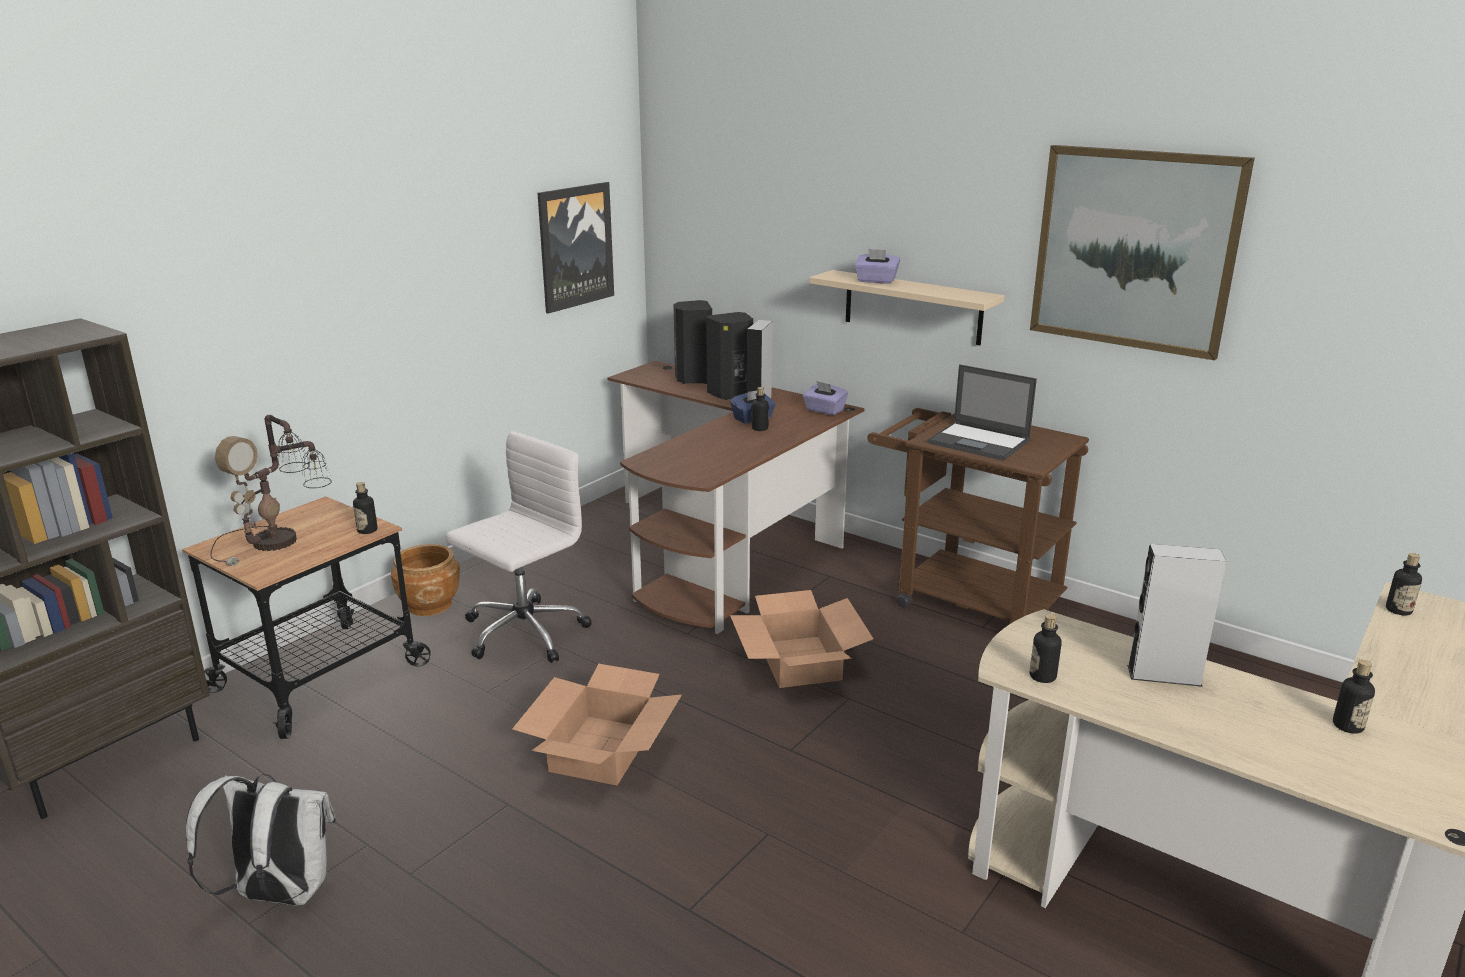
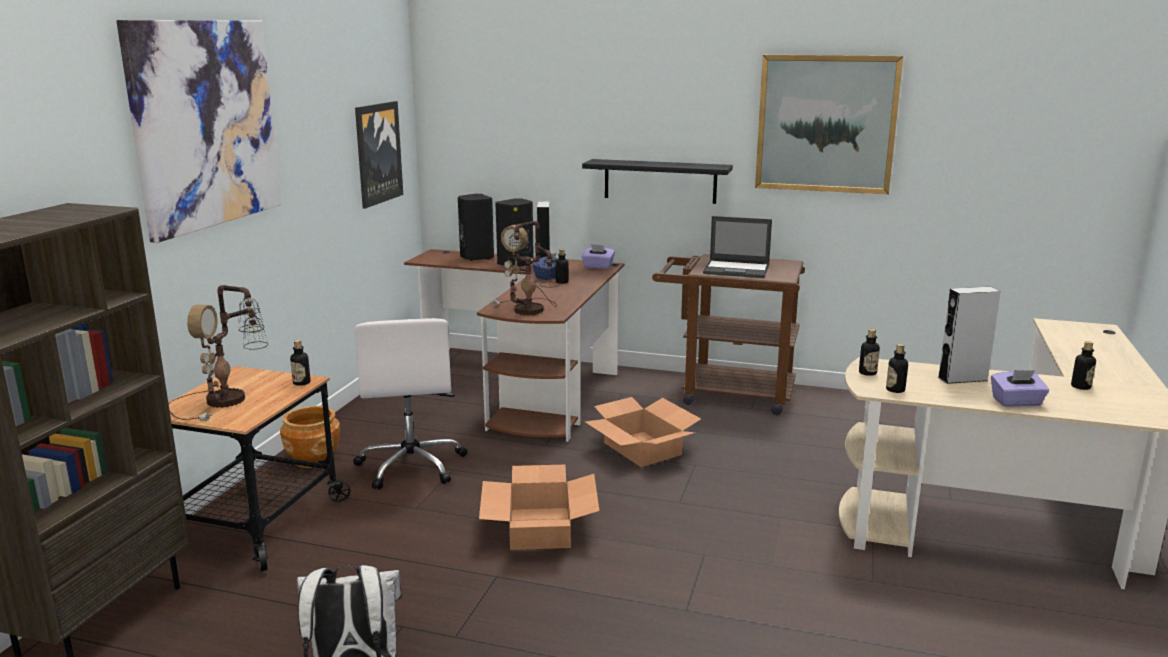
camera: 20 degrees left, 5 degrees down
white office chair [446,431,592,663] -> white office chair turned 150 degrees clockwise [353,318,467,490]
beige shelf [809,270,1005,345] -> black shelf [582,159,733,204]
purple tissue box [855,249,900,284] -> purple tissue box moved to [991,370,1049,407]
bottle [1386,553,1422,616] -> bottle moved to [859,329,880,376]
none -> picture [117,20,281,243]
none -> table lamp [492,221,560,315]

